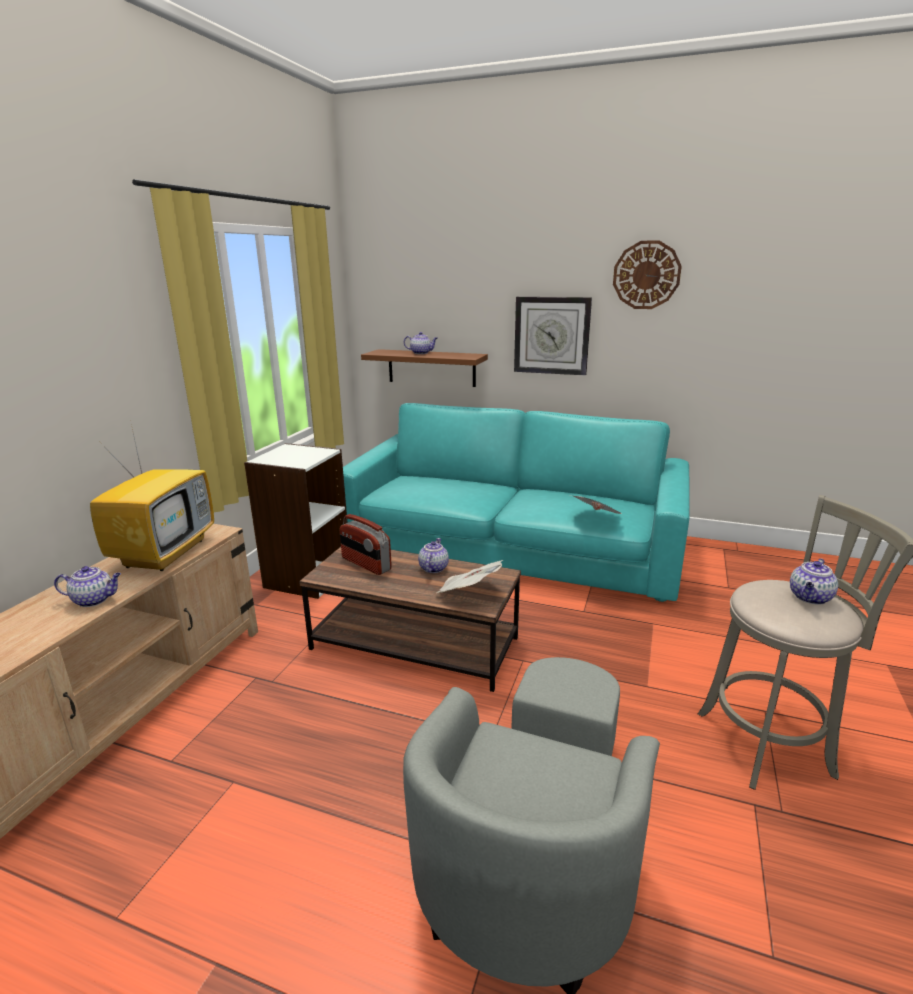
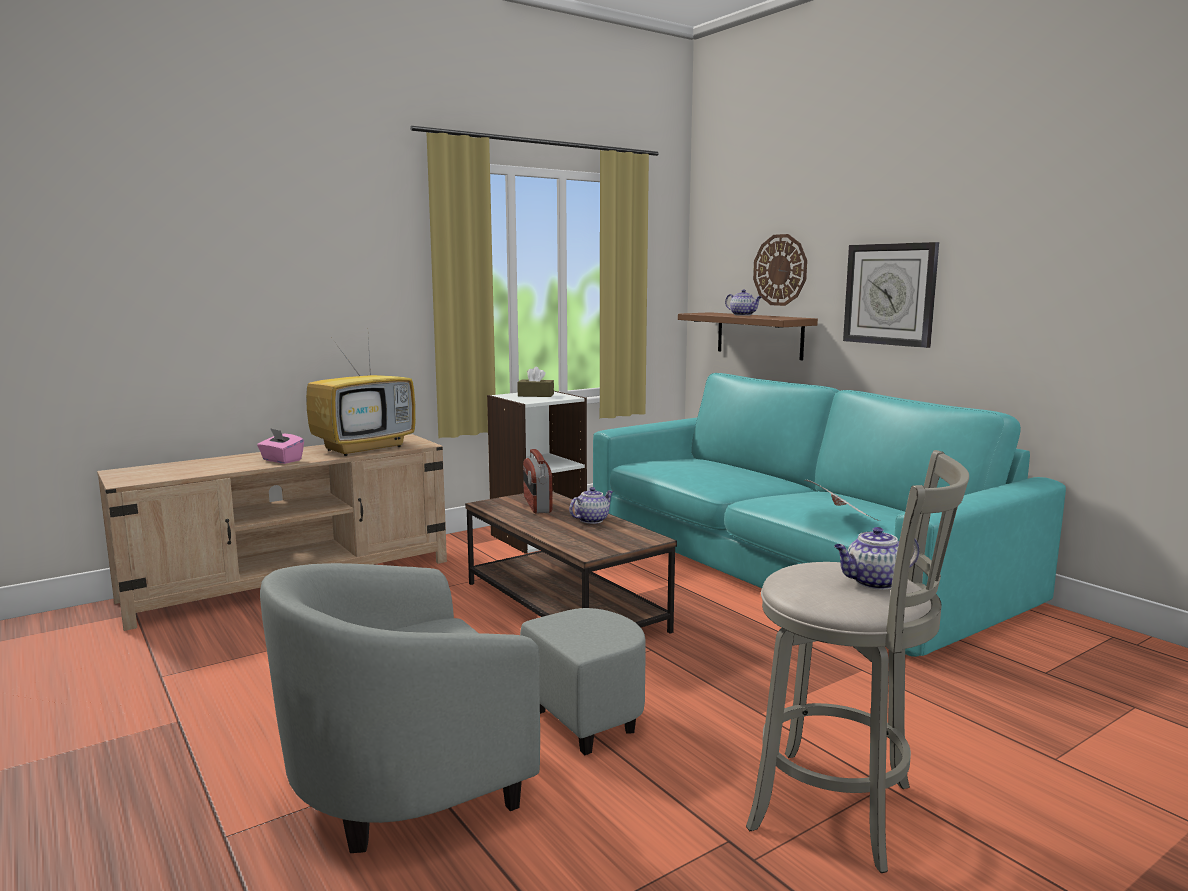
camera: 35 degrees right, 10 degrees down
teapot [54,566,121,607] -> pink tissue box [257,428,304,464]
newspaper [436,560,503,593] -> none
wall clock [613,240,682,309] -> wall clock moved to [753,234,807,306]
none -> brown tissue box [517,367,554,397]

